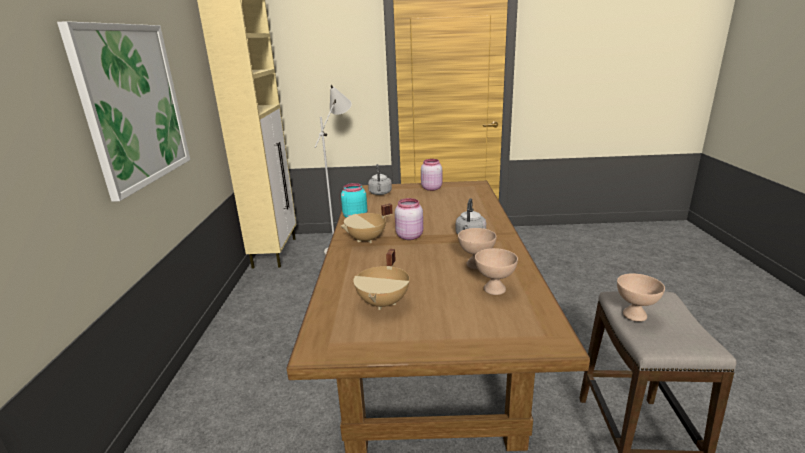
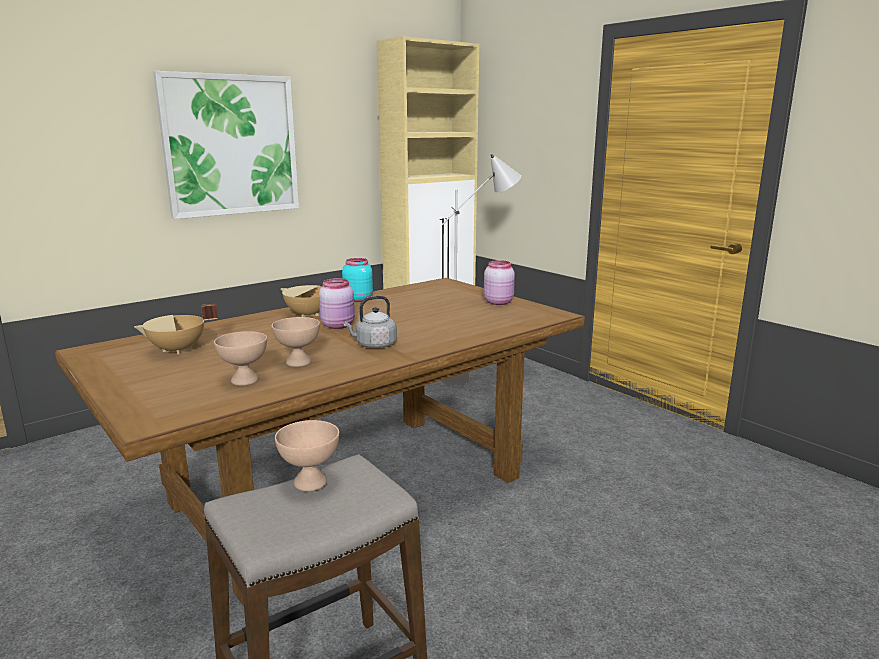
camera: 50 degrees right, 5 degrees down
grey kettle [368,164,392,195] -> none

